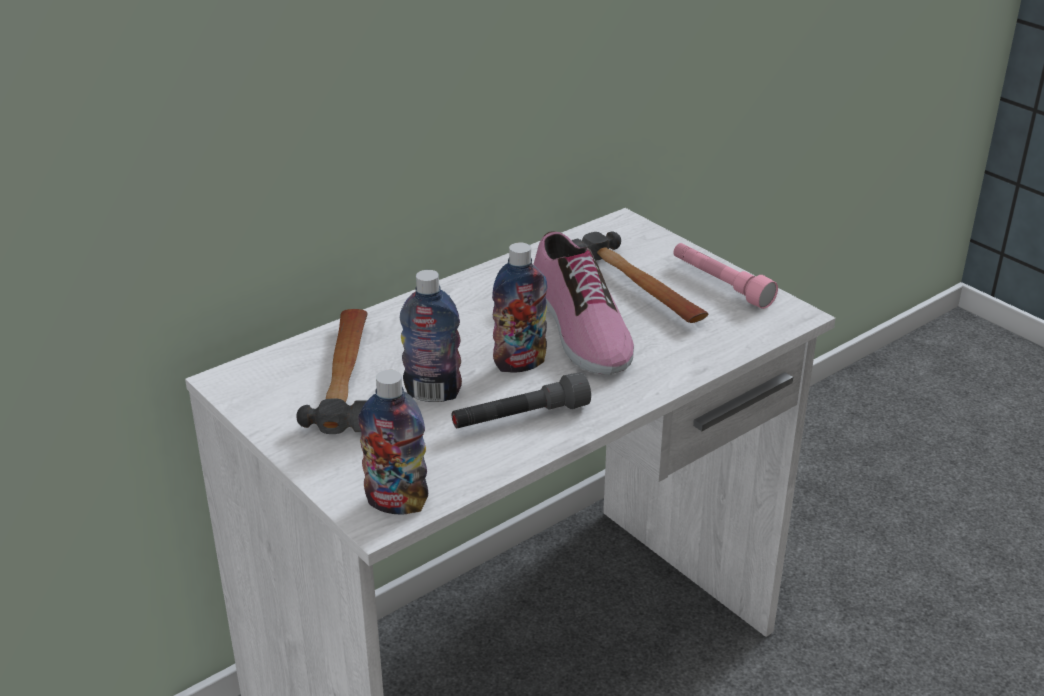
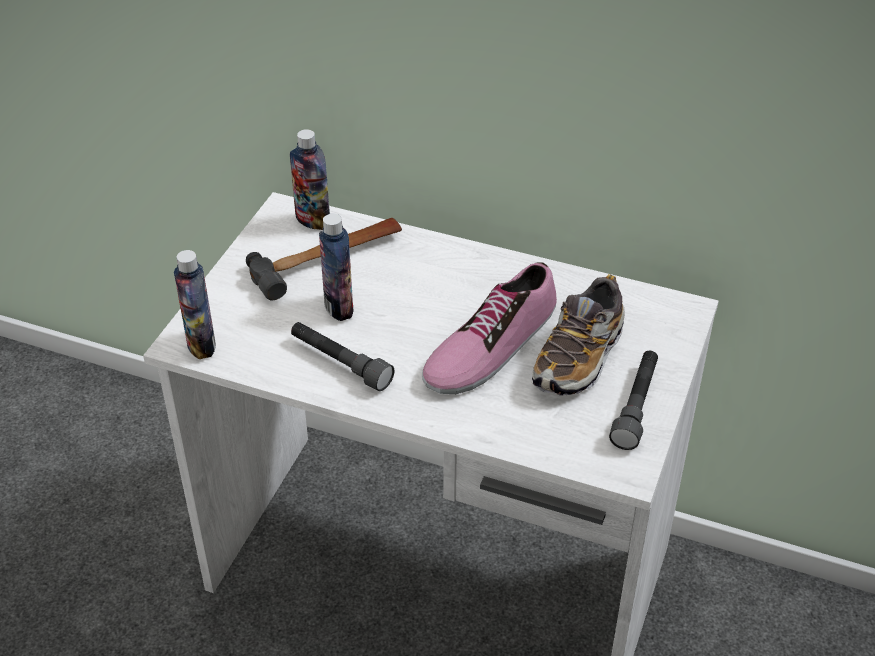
camera: 60 degrees right, 10 degrees up
bottle [492,242,547,373] -> bottle moved to [290,129,330,230]
hammer [571,232,708,323] -> shoe [532,274,625,396]
pink flashlight [674,243,778,309] -> grey flashlight [609,351,658,450]

